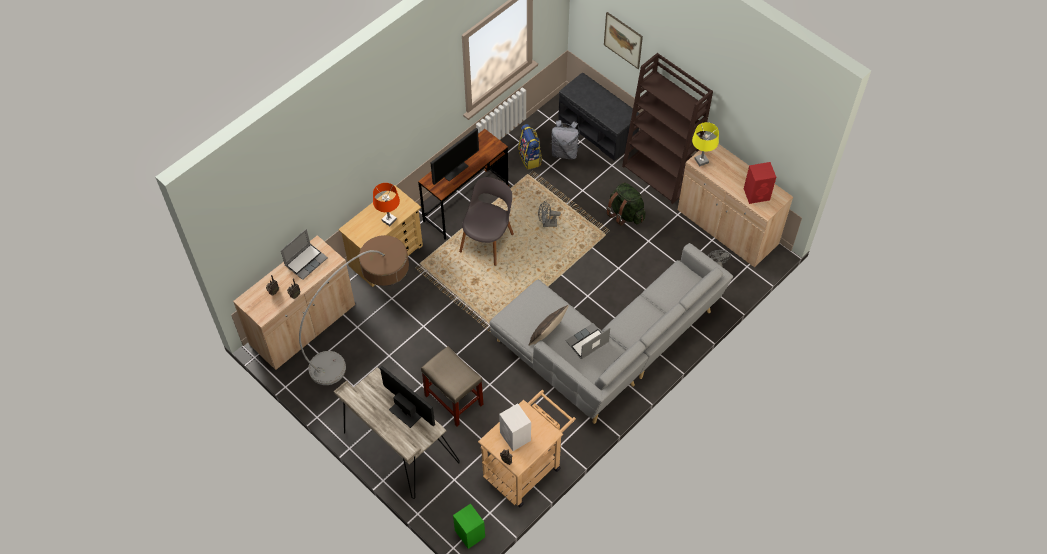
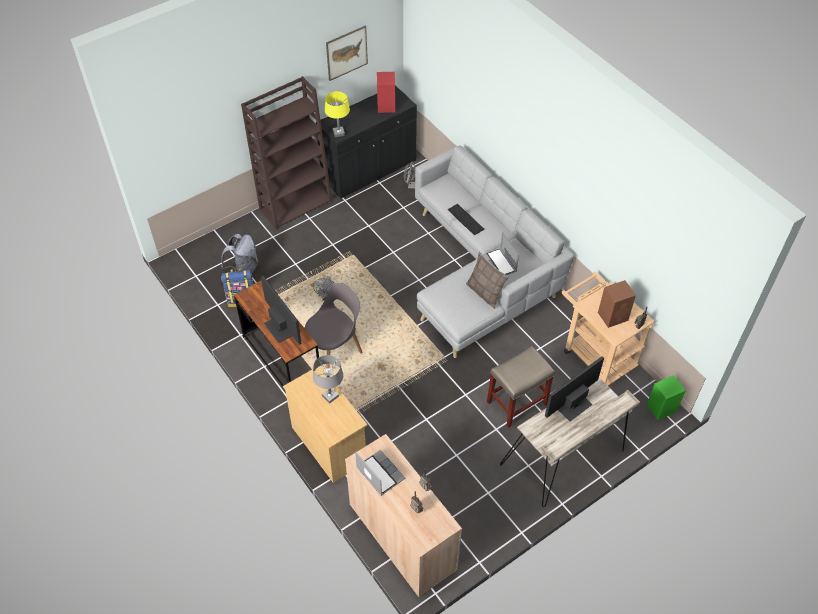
camera: 80 degrees left, 5 degrees down
floor lamp [299,235,409,385] -> none
orange table lamp [373,183,400,226] -> grey table lamp [313,355,343,403]
grey chair [459,177,514,266] -> grey chair turned 105 degrees clockwise [305,283,363,369]
white speaker [499,403,531,451] -> brown speaker [598,280,636,328]
grey bench [558,72,640,161] -> none
picture [604,12,643,69] -> picture moved to [326,26,368,81]
green backpack [606,183,646,226] -> none
beige cabinet [678,139,793,267] -> black cabinet [316,85,417,199]
none -> keyboard [448,204,484,235]

